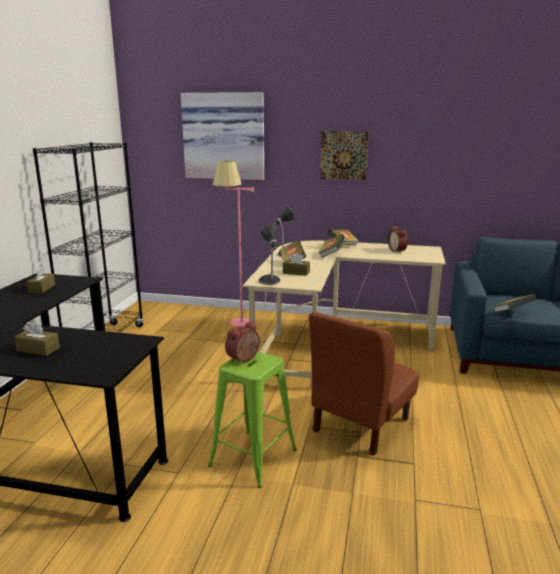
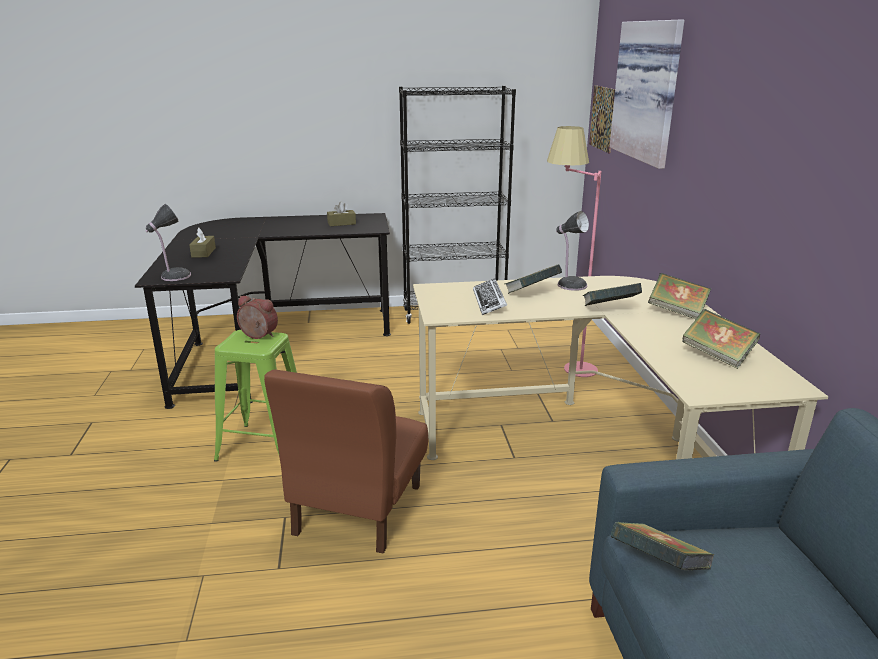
camera: 70 degrees right, 5 degrees up
table lamp [259,225,281,285] -> table lamp moved to [145,204,191,281]
brown tissue box [283,252,310,276] -> keyboard [473,279,507,315]
brown chair [309,312,419,455] -> brown chair turned 90 degrees counterclockwise [264,369,428,554]
picture [320,131,368,180] -> picture moved to [589,85,615,153]
alarm clock [388,226,408,253] -> book [682,309,760,369]

